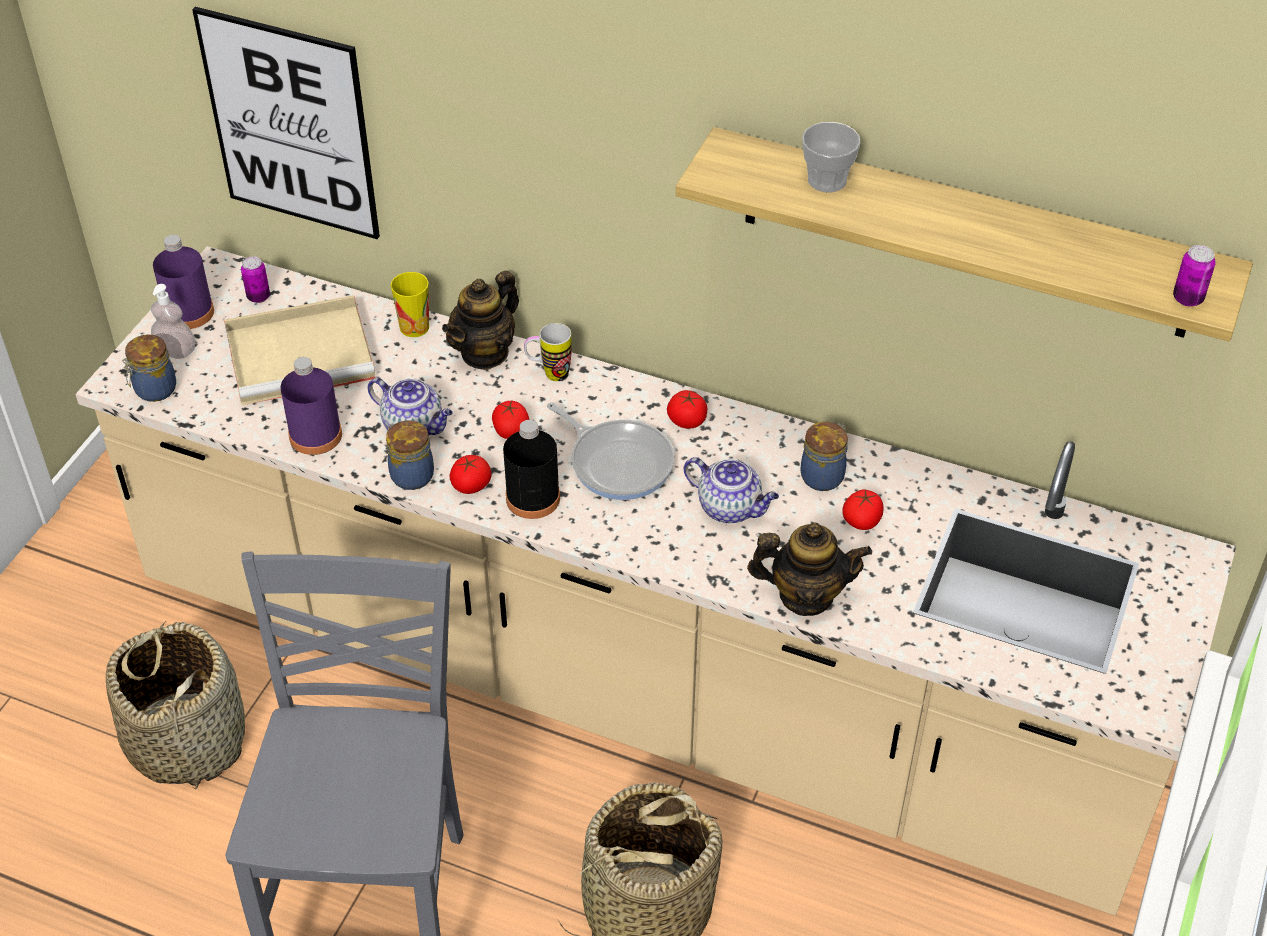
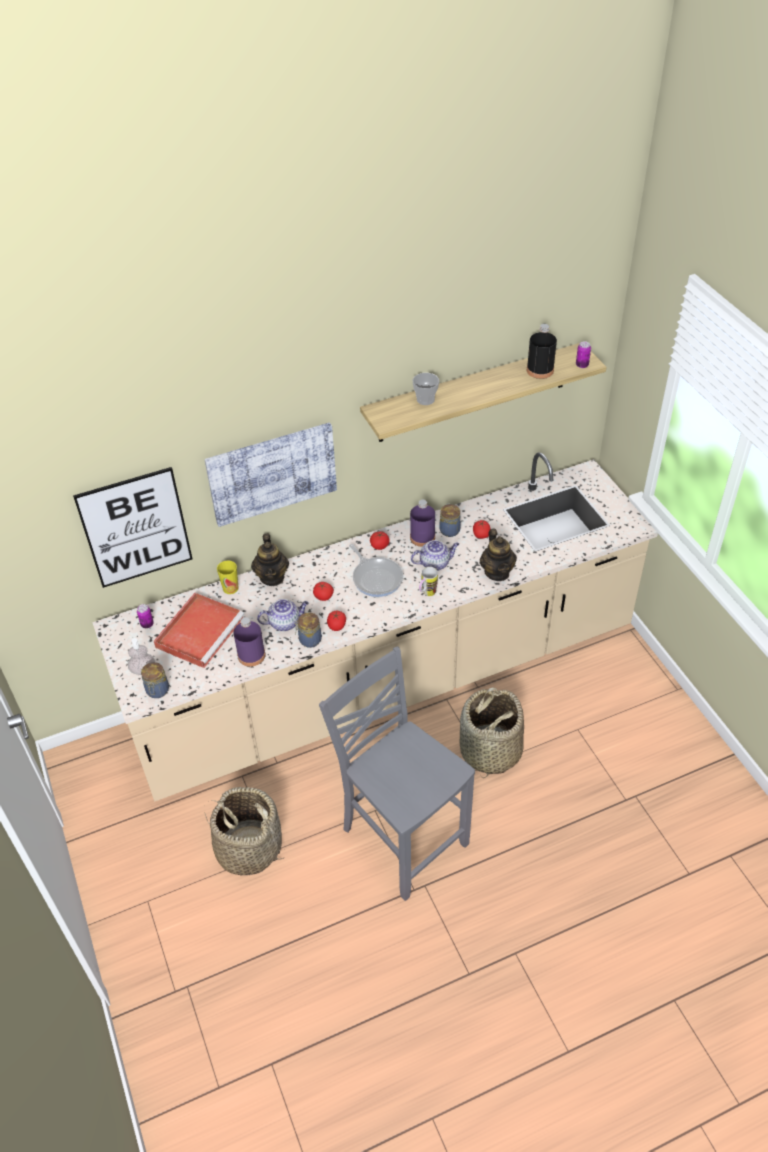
camera: 45 degrees left, 0 degrees up
purple bottle [153,235,214,329] -> purple bottle moved to [410,500,435,547]
beige tray [224,295,376,405] -> red tray [154,593,244,668]
black bottle [503,420,560,519] -> black bottle moved to [527,324,557,379]
mug [524,323,572,381] -> mug moved to [419,567,438,596]
frying pan [547,402,675,500] -> frying pan turned 60 degrees clockwise [349,544,403,597]
teapot [747,522,872,616] -> teapot turned 120 degrees clockwise [480,529,517,581]
none -> picture [204,422,337,527]

